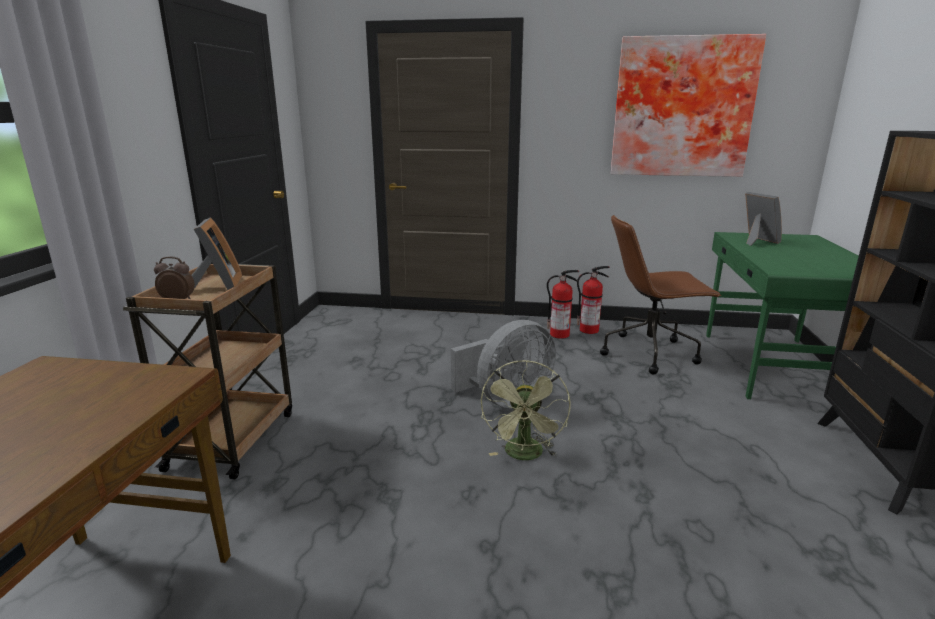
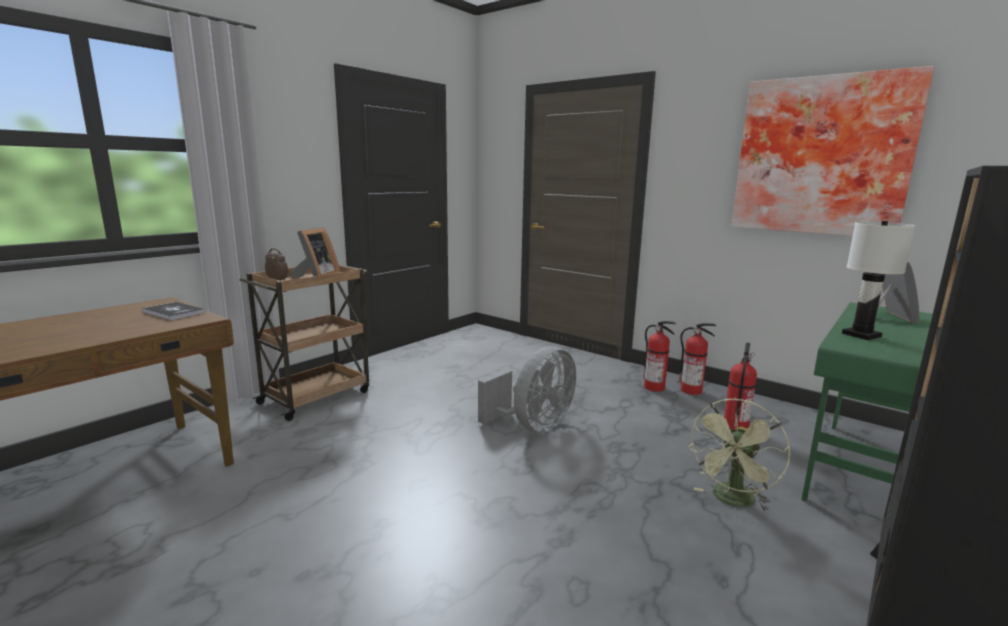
camera: 30 degrees right, 5 degrees down
grey fan [451,320,556,408] -> grey fan turned 45 degrees counterclockwise [478,346,576,433]
green fan [481,360,570,460] -> green fan moved to [687,399,790,512]
brown office chair [600,215,722,374] -> fire extinguisher [724,342,757,430]
none -> book [142,302,205,320]
none -> white table lamp [842,221,915,340]

